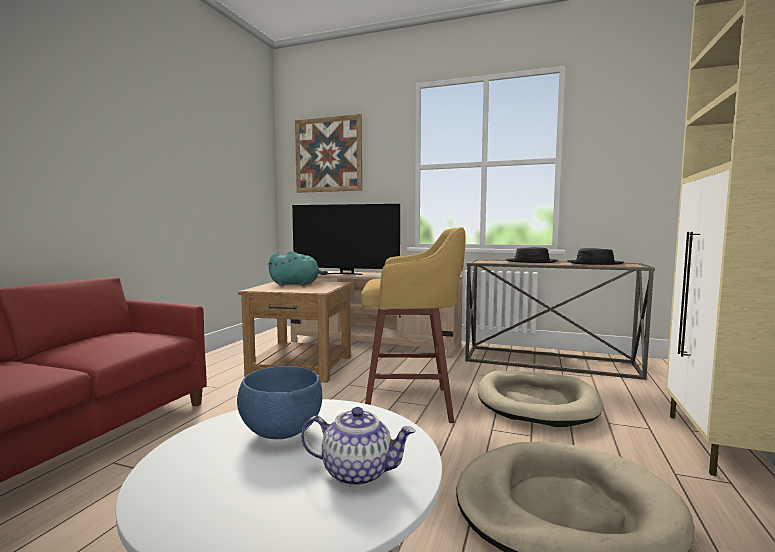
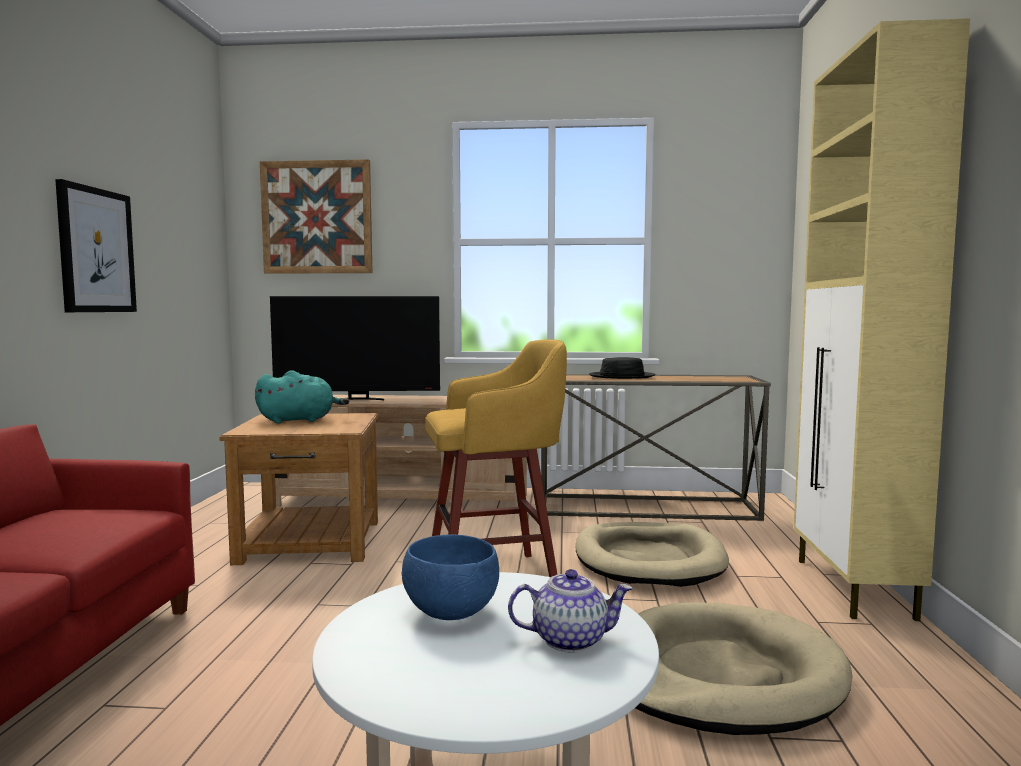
camera: 15 degrees left, 0 degrees up
black hat [567,248,624,265] -> none
none -> picture [55,179,137,312]

